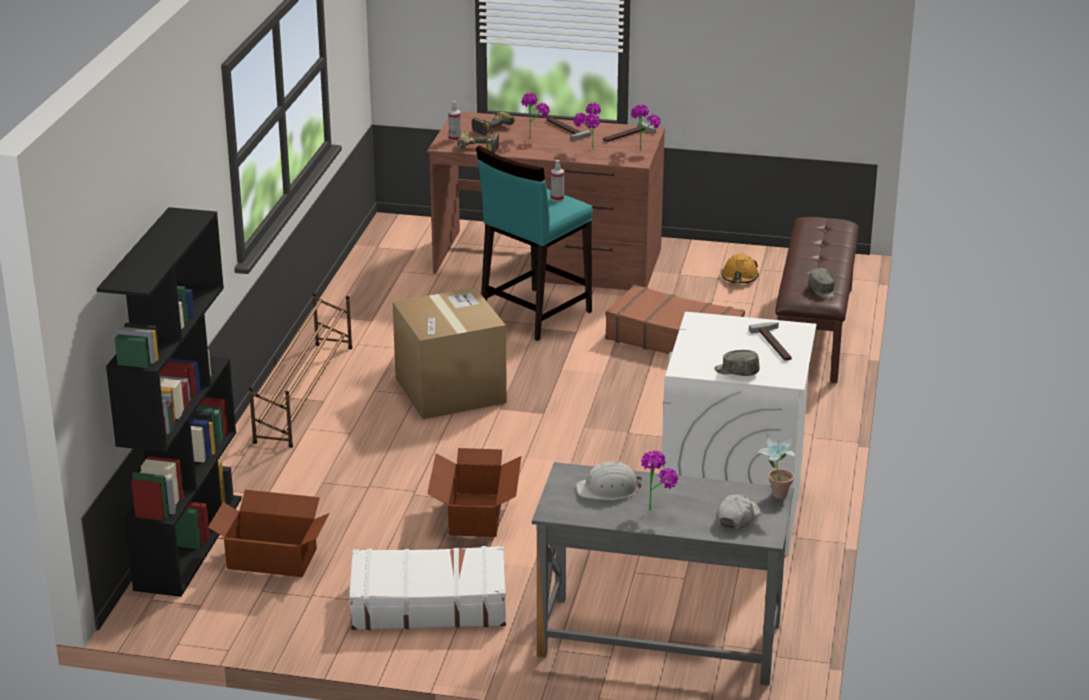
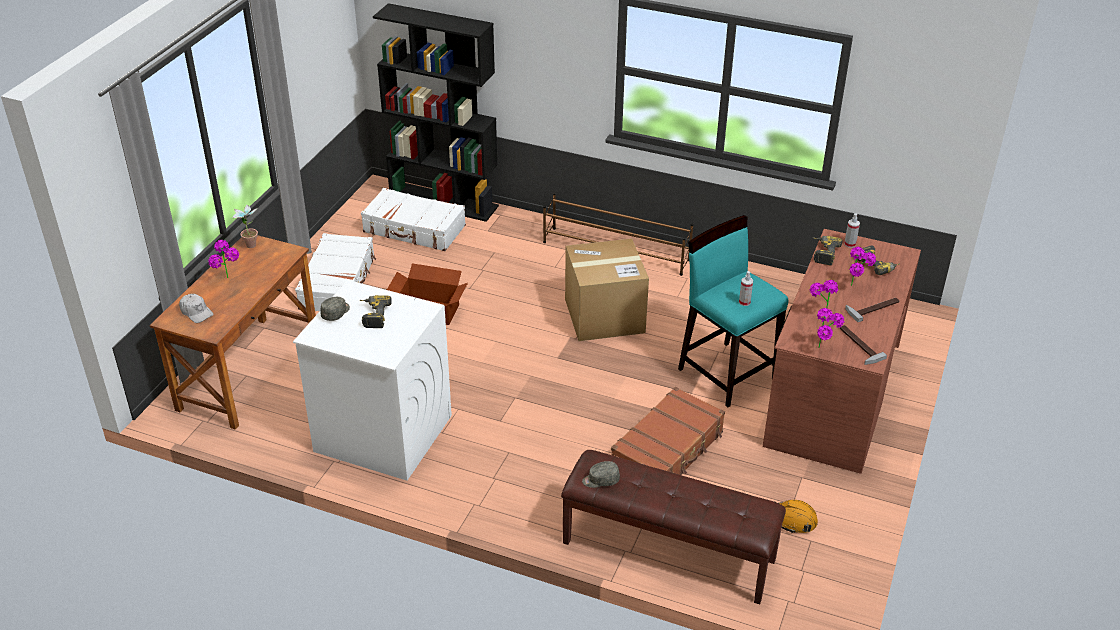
camera: 100 degrees right, 10 degrees up
cardboard box [208,490,329,577] -> white suitcase [361,188,466,251]
grey desk [532,462,794,686] -> brown desk [150,236,316,430]
white hard hat [576,461,642,500] -> none
hammer [749,322,792,361] -> none
potted plant [757,434,796,499] -> potted plant moved to [232,204,258,248]
none -> power drill [359,295,392,328]

